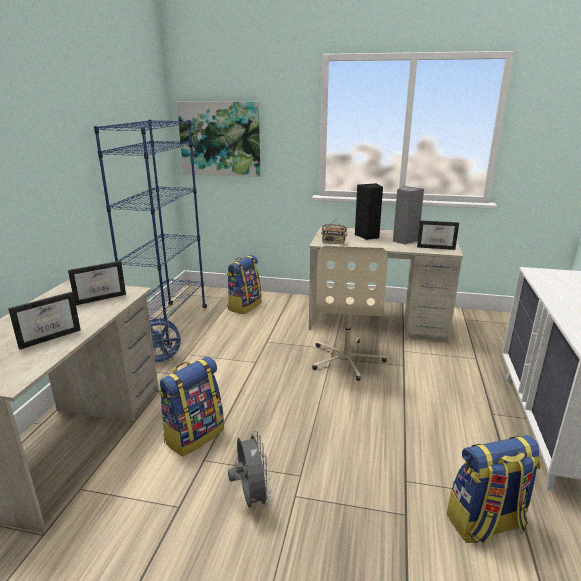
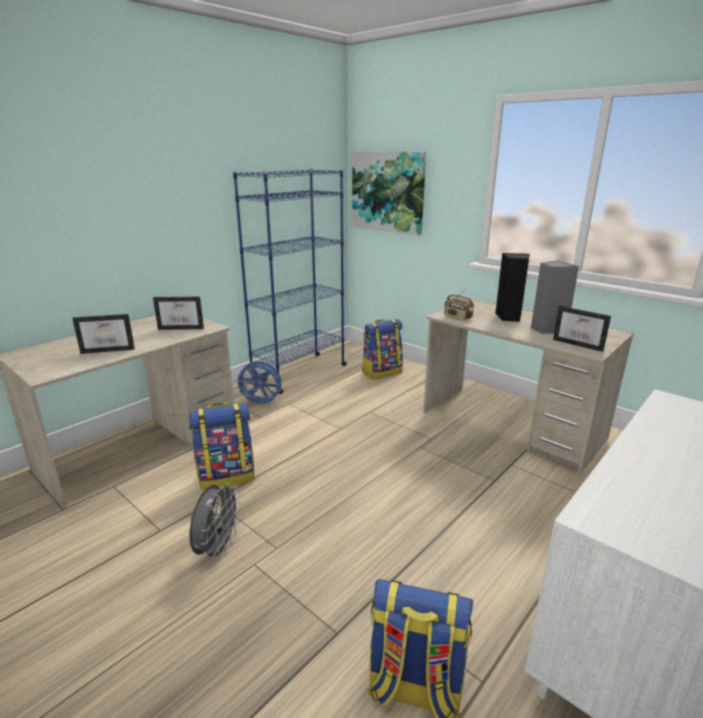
camera: 30 degrees right, 0 degrees up
beige office chair [312,246,388,381] -> none

